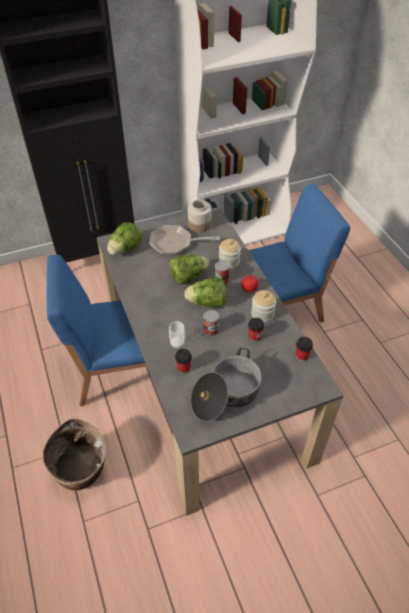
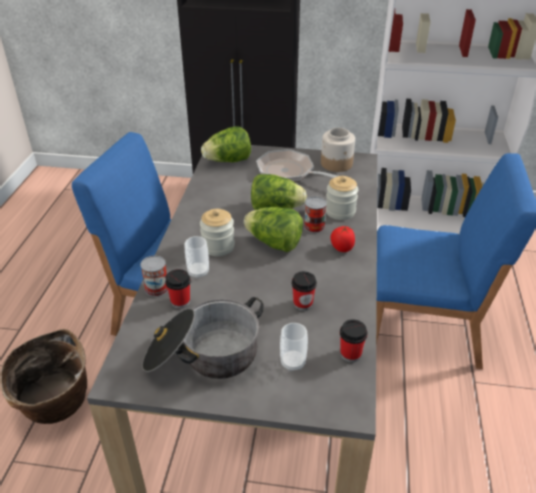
camera: 30 degrees right, 10 degrees down
can [203,310,219,336] -> can moved to [140,256,168,297]
jar [251,290,276,323] -> jar moved to [200,209,235,256]
none -> cup [280,323,308,371]

